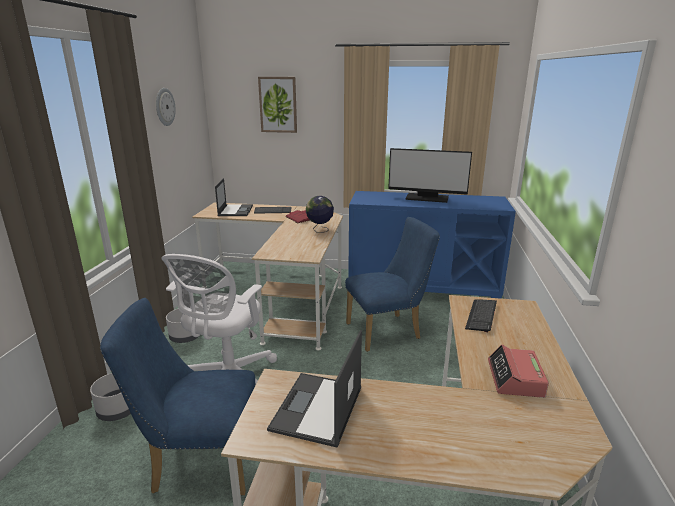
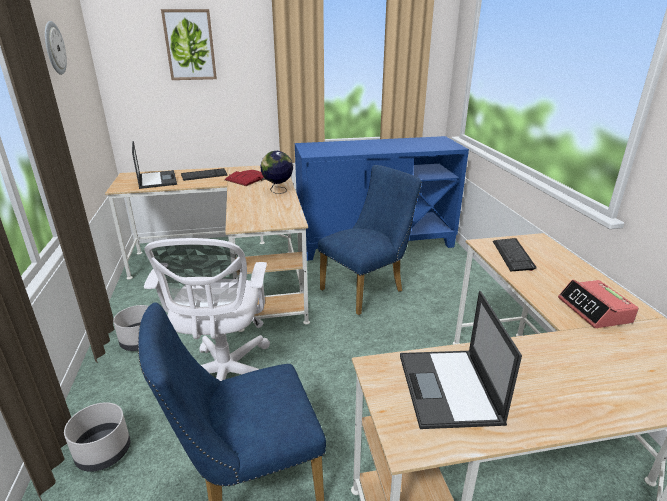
camera: 20 degrees left, 5 degrees up
monitor [388,148,472,203] -> none

